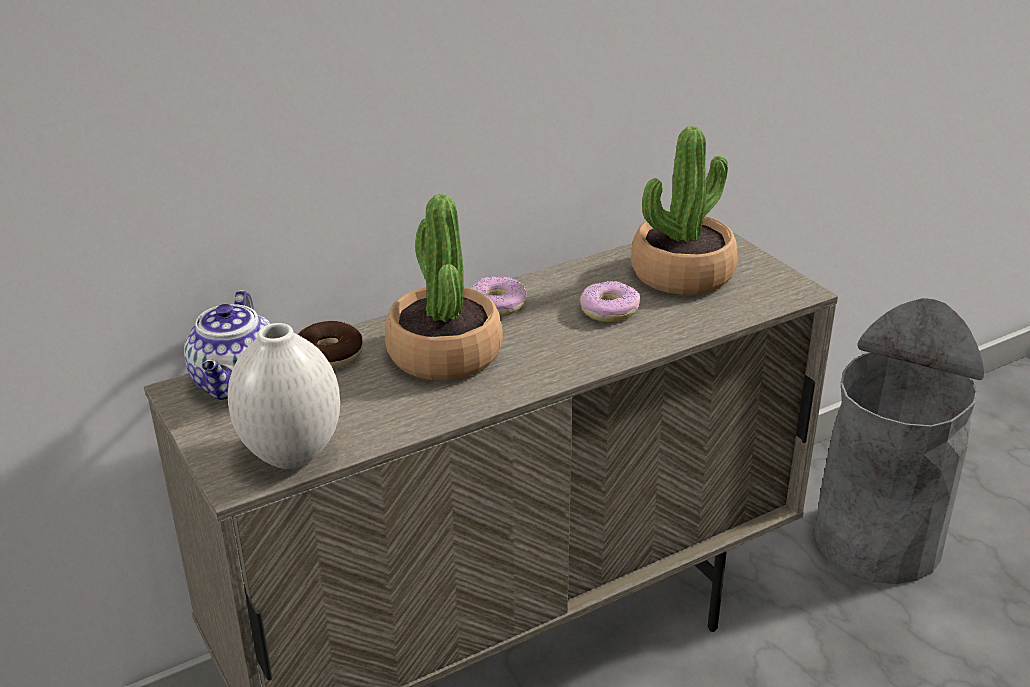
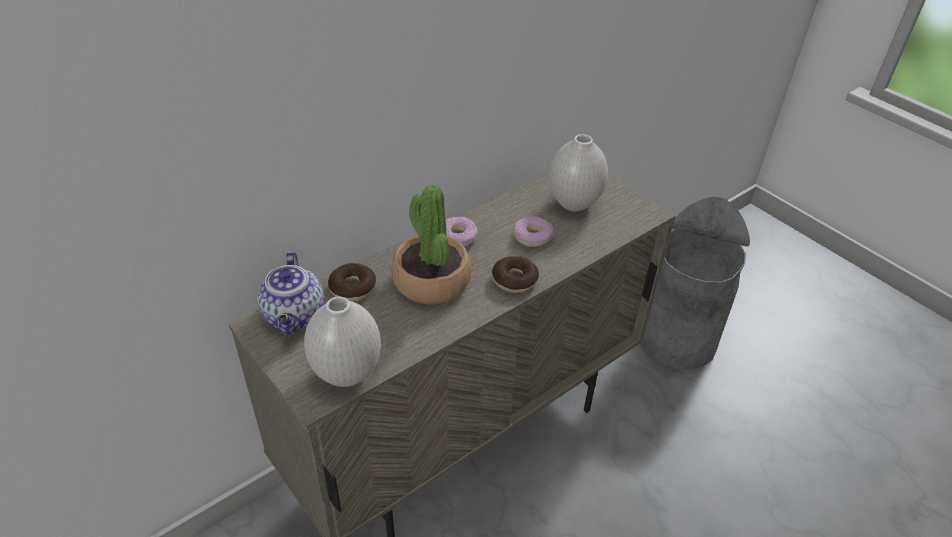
camera: 10 degrees left, 10 degrees up
potted plant [631,126,738,295] -> white vase [549,134,608,212]
none -> donut [492,256,539,293]

